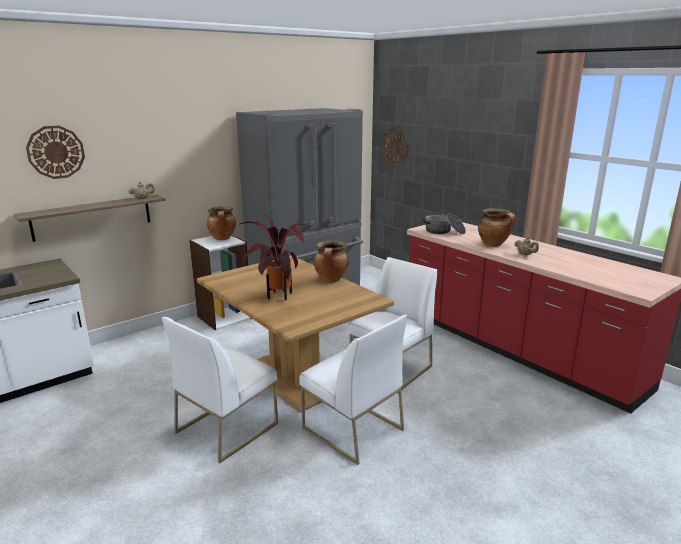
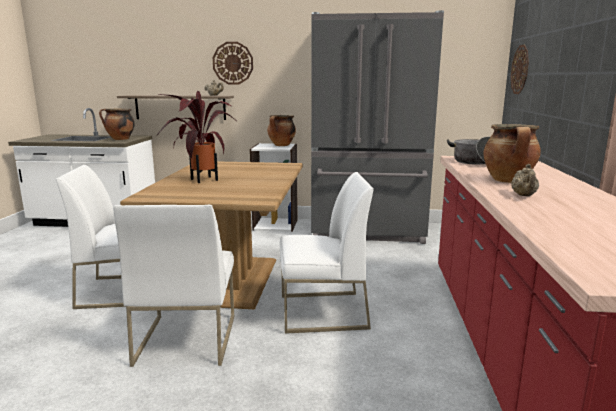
camera: 45 degrees right, 5 degrees down
wall clock [26,126,85,179] -> wall clock moved to [213,42,253,85]
cooking pot [314,240,349,282] -> cooking pot moved to [99,108,135,140]

